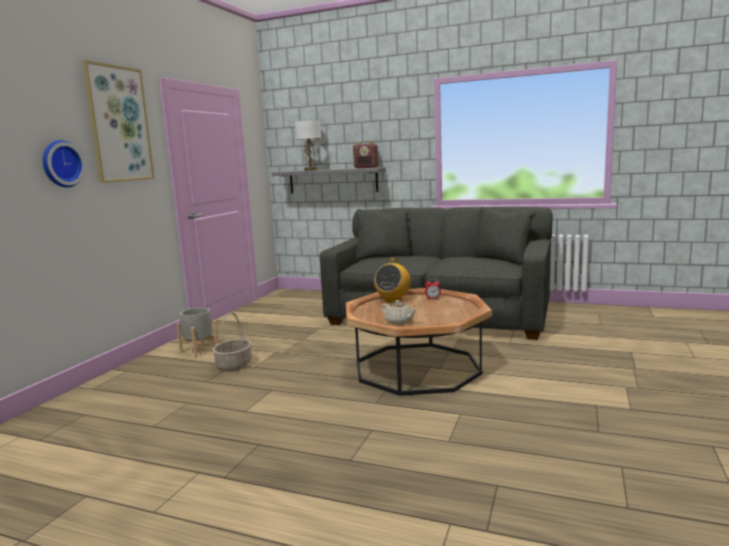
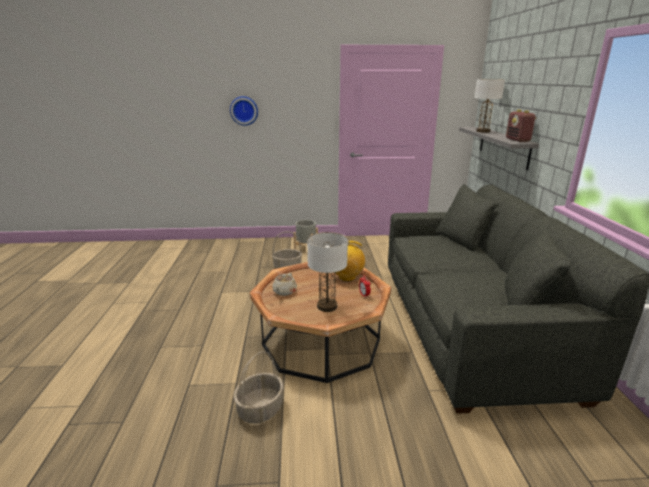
camera: 65 degrees right, 10 degrees up
picture [82,60,155,183] -> none
none -> basket [234,351,283,423]
none -> table lamp [307,232,348,312]

